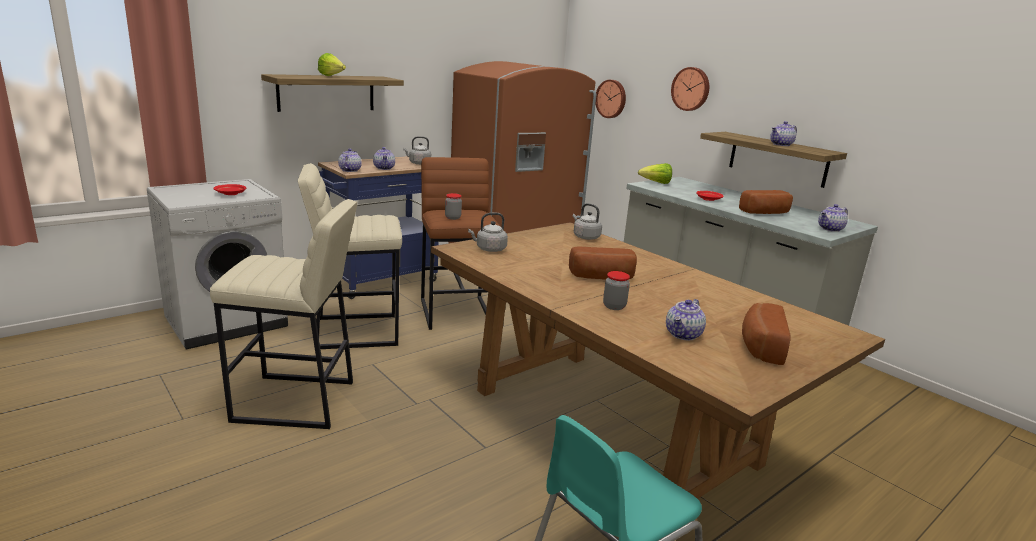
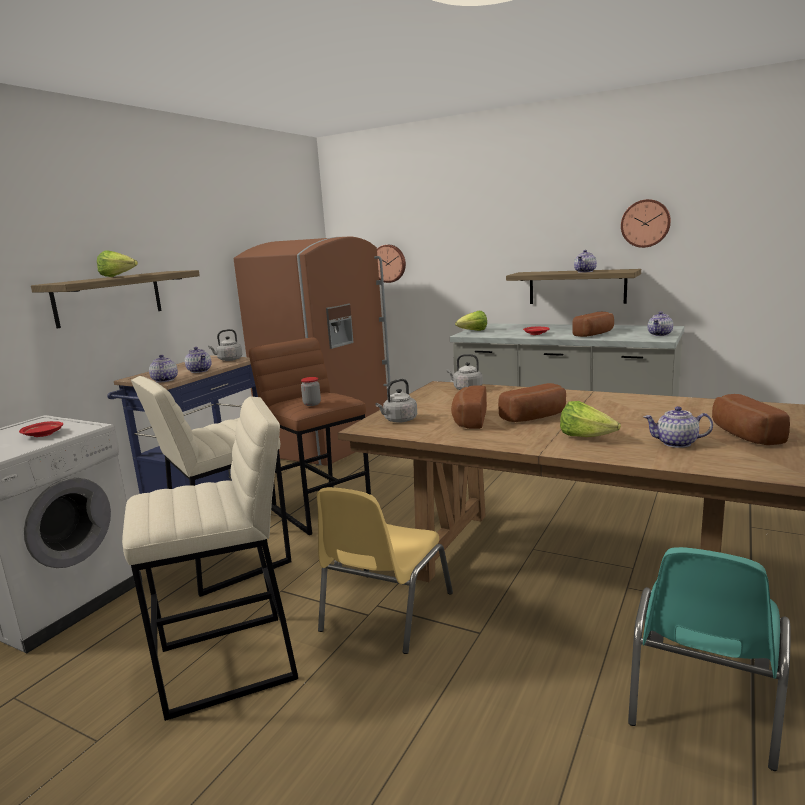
camera: 20 degrees left, 5 degrees down
jar [603,271,630,310] -> lettuce [560,401,621,437]
teapot [666,299,706,340] -> teapot turned 90 degrees clockwise [643,406,713,448]
wall clock [671,67,709,111] -> wall clock moved to [621,199,671,248]
none -> yellow chair [317,487,453,654]
none -> bread [451,385,487,429]

